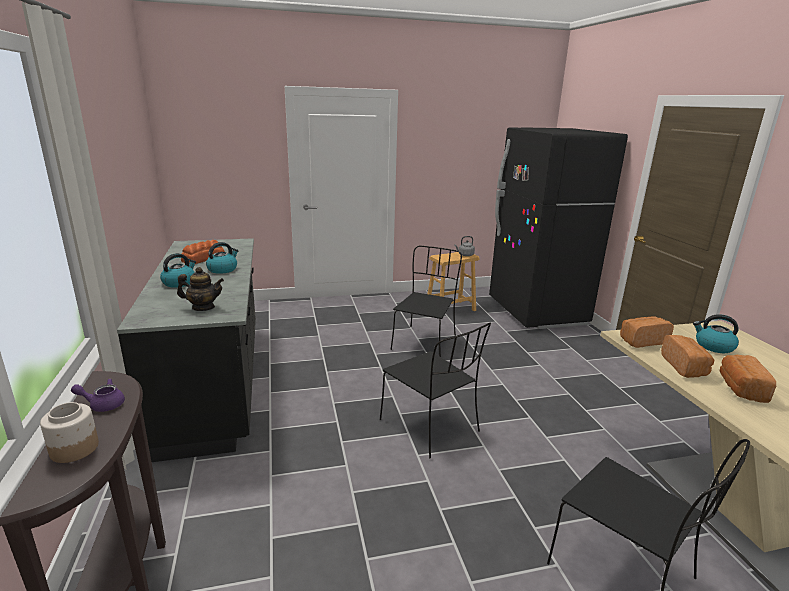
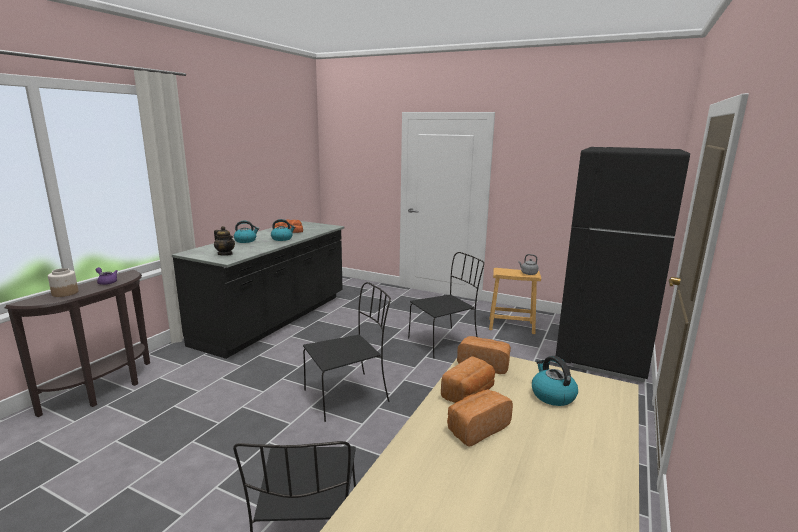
camera: 40 degrees right, 5 degrees down
black chair [380,323,491,458] -> black chair turned 120 degrees counterclockwise [303,282,391,422]

